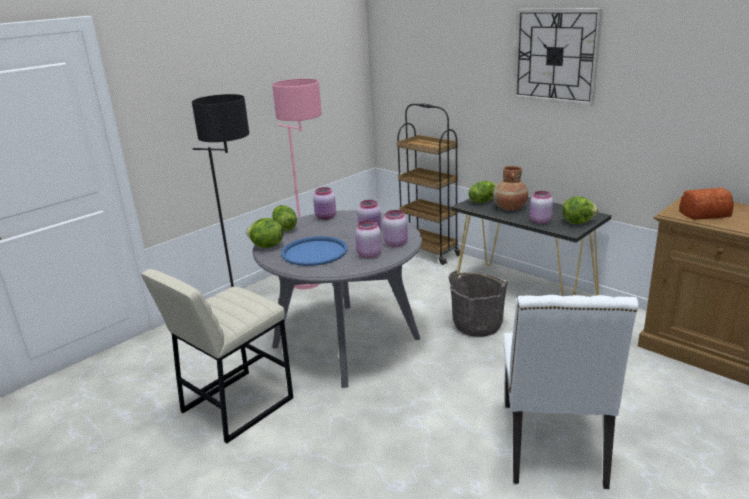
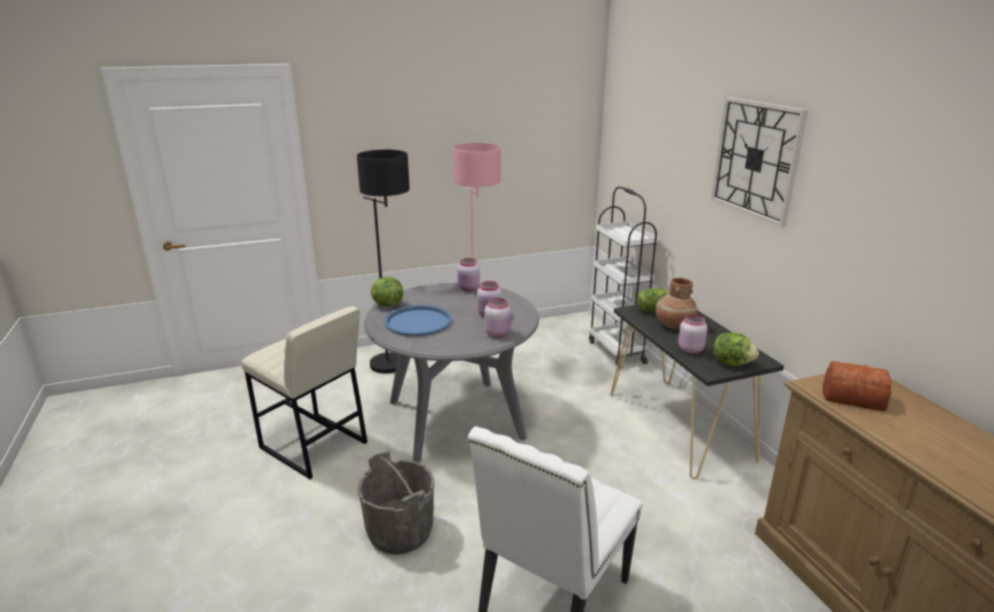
camera: 25 degrees right, 0 degrees up
beige chair [141,269,293,444] -> beige chair turned 120 degrees counterclockwise [242,306,367,479]
lettuce [272,205,297,231] -> none
pink jar [355,220,382,258] -> none
brown cart [397,104,460,265] -> white cart [589,187,658,369]
grey bucket [448,270,508,337] -> grey bucket moved to [357,451,435,554]

